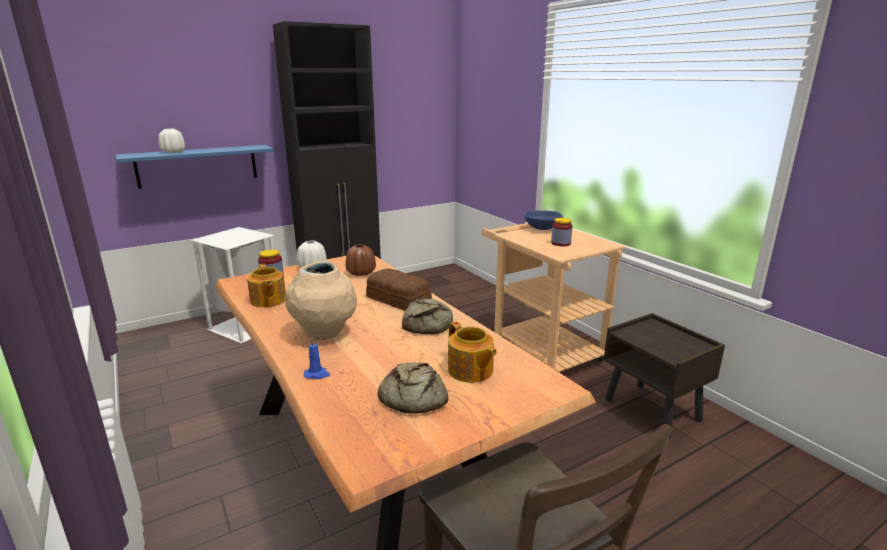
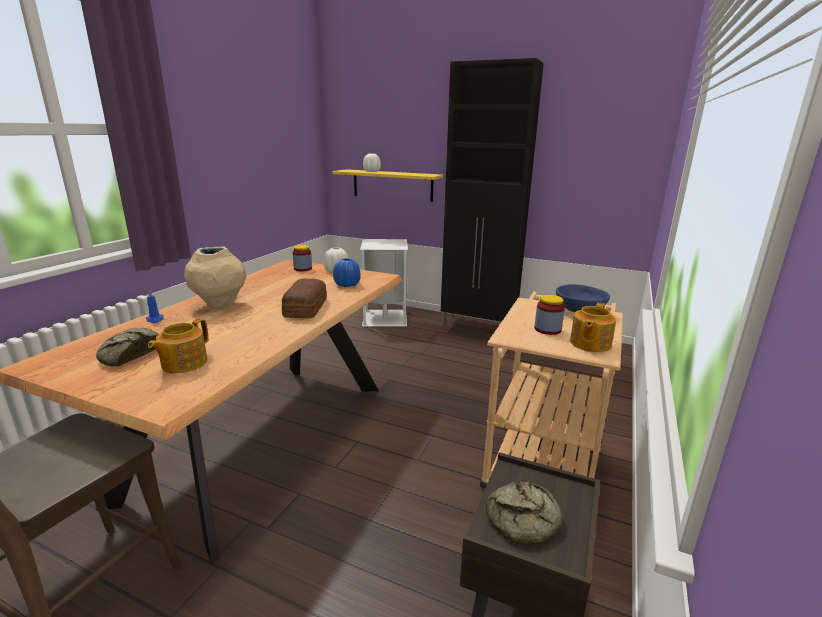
camera: 55 degrees right, 0 degrees up
blue shelf [116,145,273,189] -> yellow shelf [332,169,443,202]
teapot [247,263,286,307] -> teapot moved to [570,302,616,352]
brown vase [346,244,376,276] -> blue vase [333,258,361,287]
bread [402,298,453,334] -> bread moved to [486,481,562,545]

